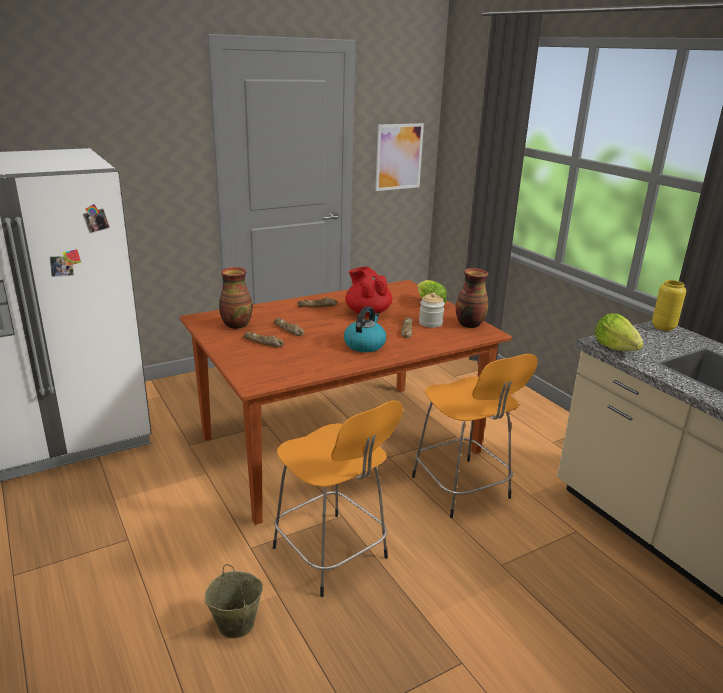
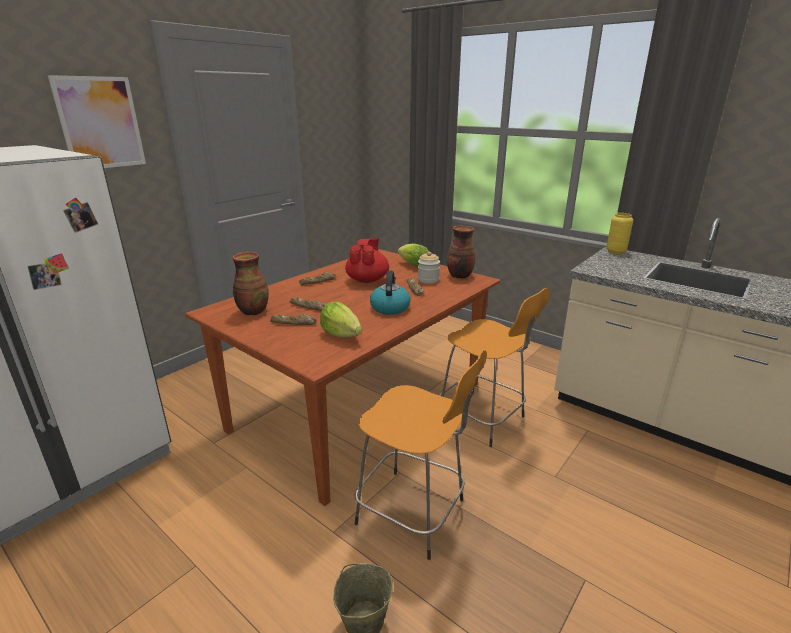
camera: 20 degrees left, 0 degrees up
red teapot [345,267,392,316] -> red teapot turned 60 degrees clockwise [345,238,389,283]
picture [375,123,424,191] -> picture moved to [48,75,146,168]
lettuce [595,313,644,351] -> lettuce moved to [320,301,362,338]

